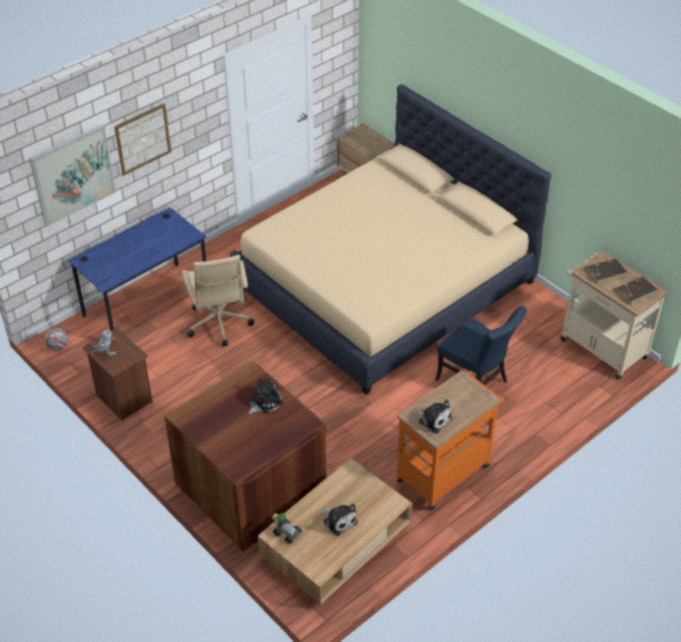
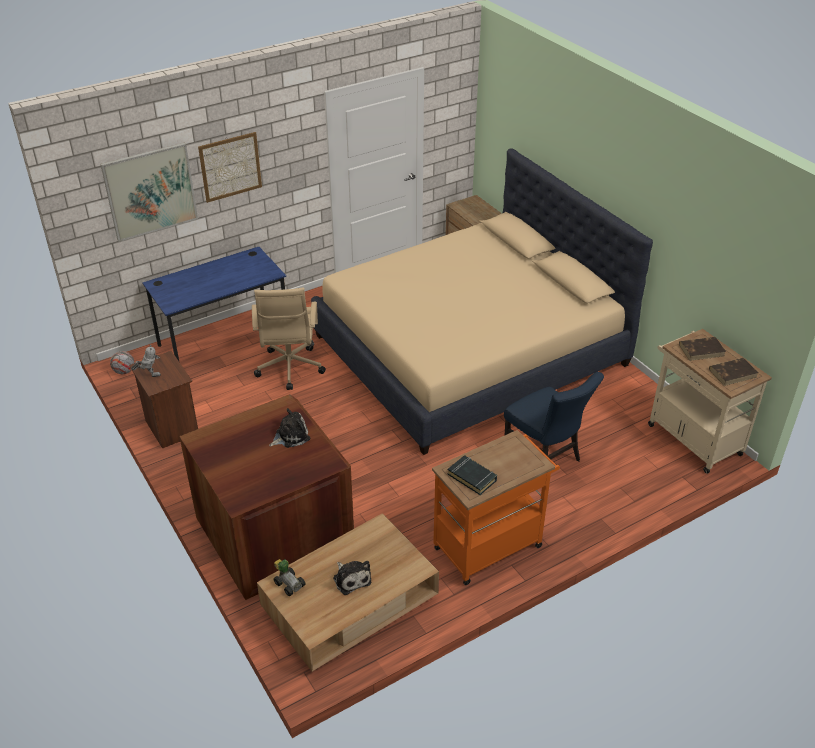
camera: 10 degrees right, 5 degrees down
plush toy [414,399,452,433] -> black book [447,455,497,495]

